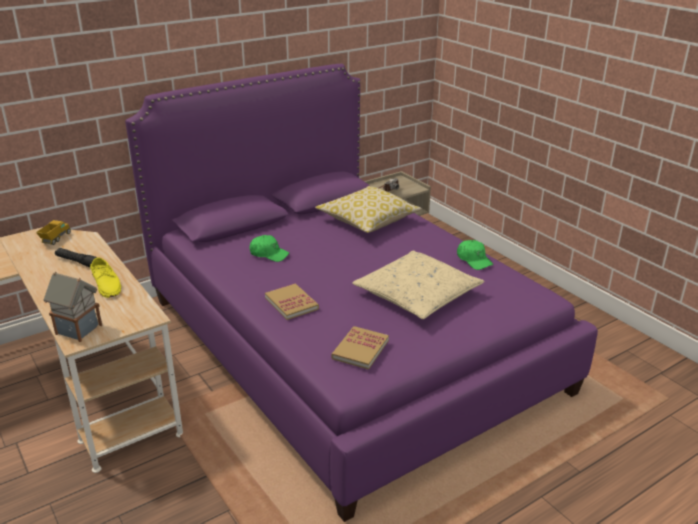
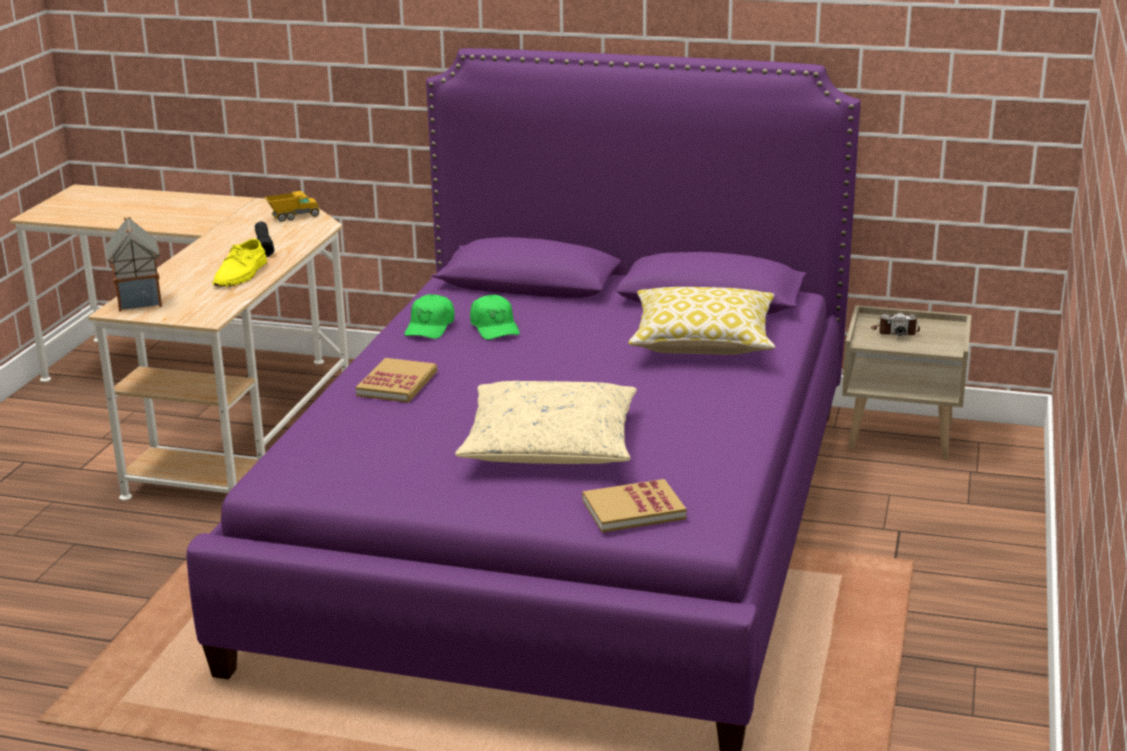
camera: 50 degrees right, 5 degrees down
book [331,326,389,370] -> book moved to [582,479,687,532]
green cap [457,240,493,270] -> green cap moved to [404,294,455,339]

